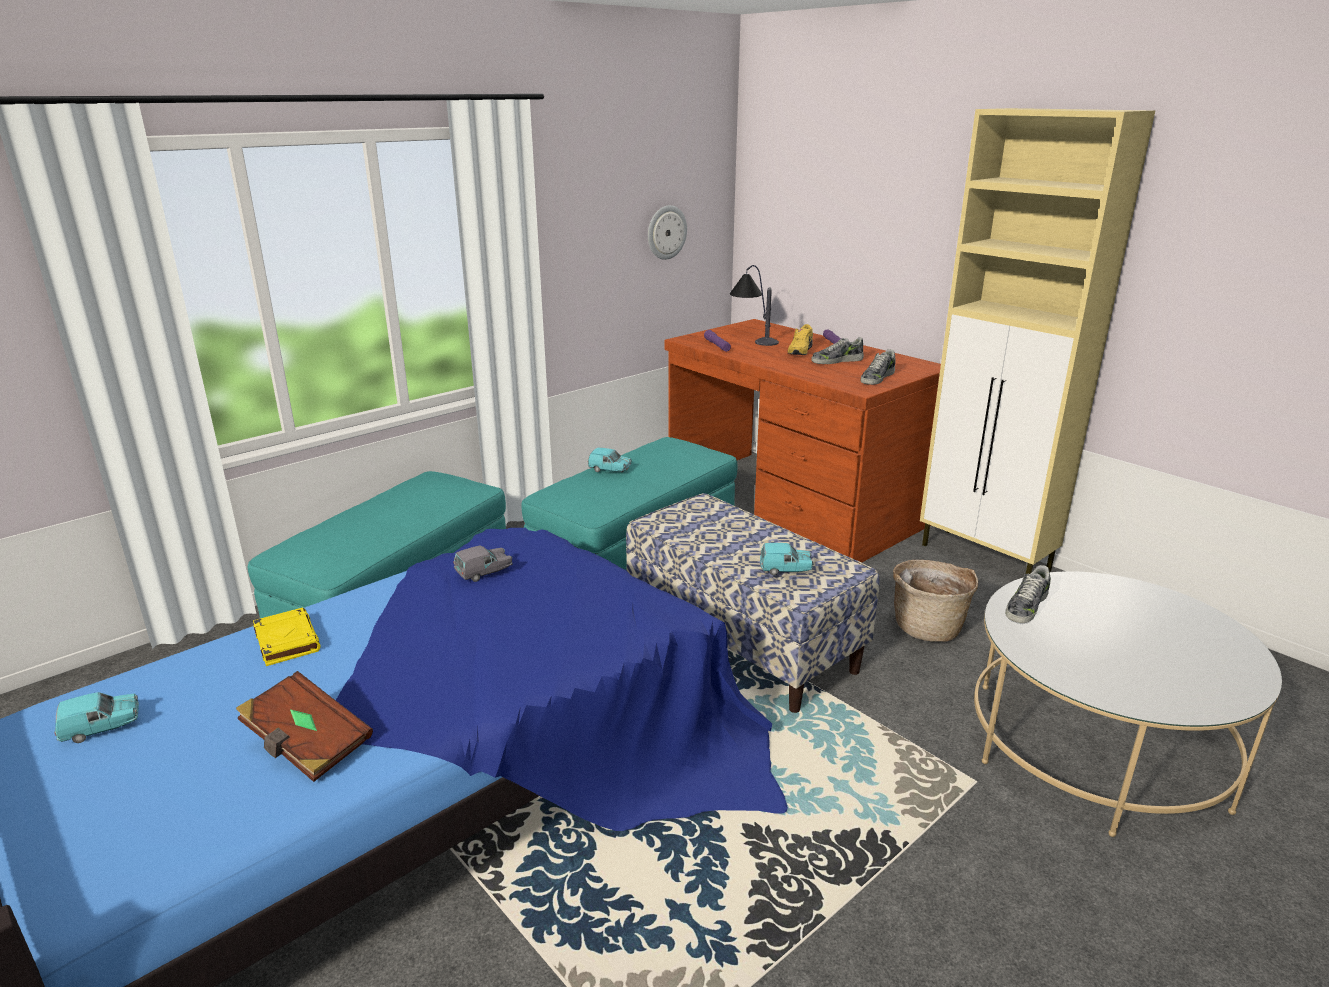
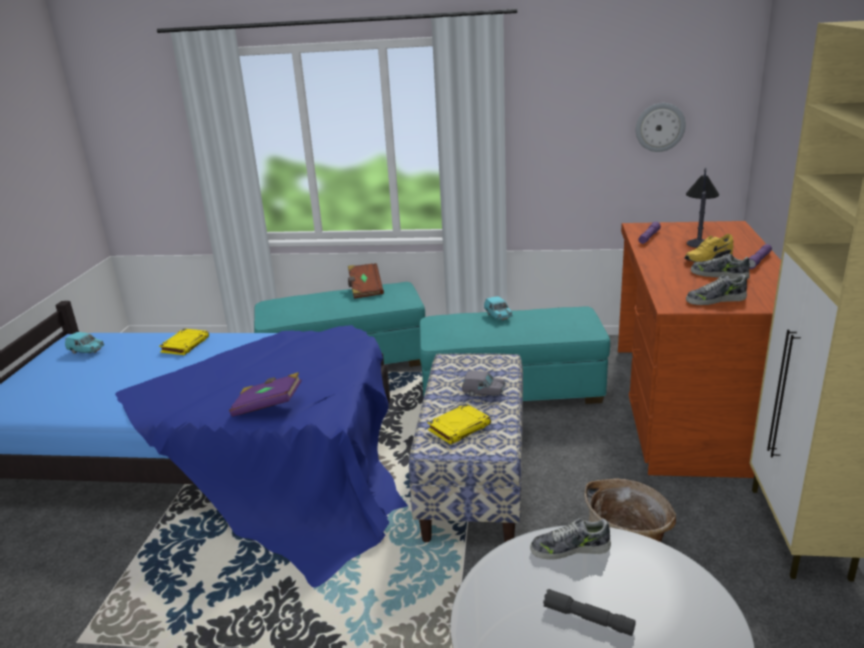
camera: 50 degrees right, 0 degrees up
brown book [236,671,373,782] -> brown book moved to [348,263,384,299]
grey toy car [453,546,512,582] -> grey toy car moved to [462,371,505,397]
turquoise toy car [760,543,813,575] -> yellow book [427,404,491,445]
none -> purple book [229,372,302,417]
none -> grey flashlight [543,589,636,636]

